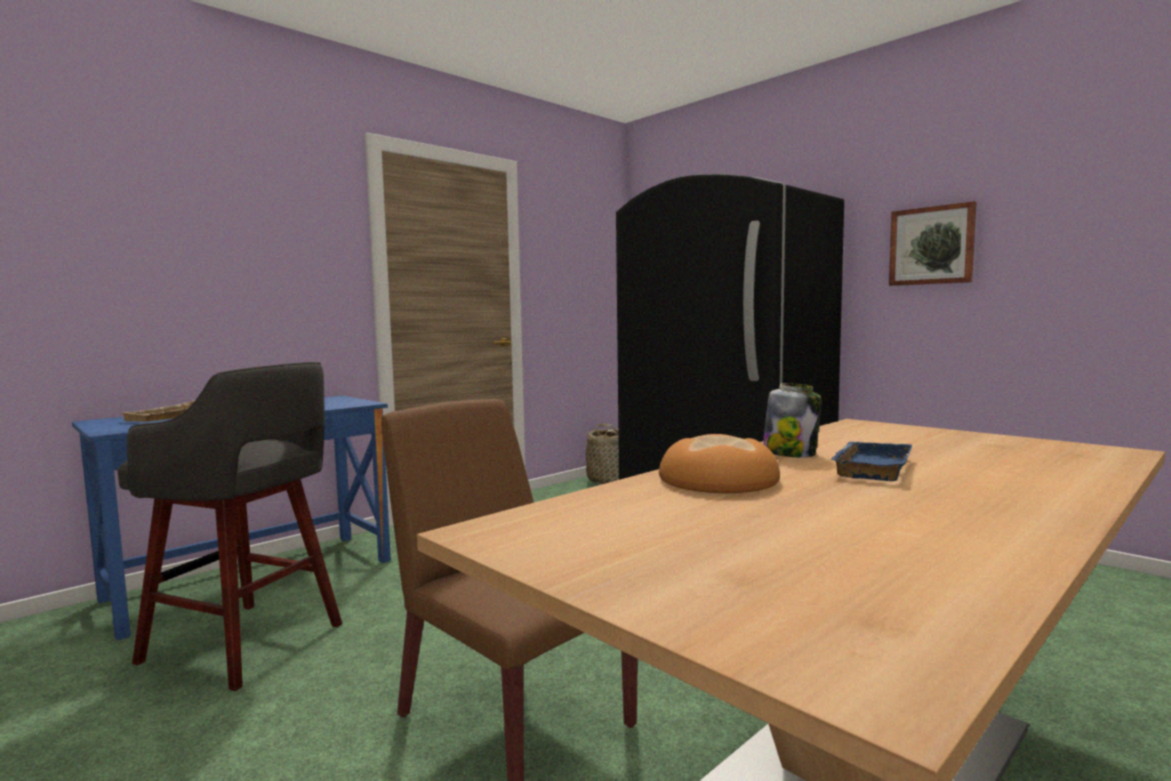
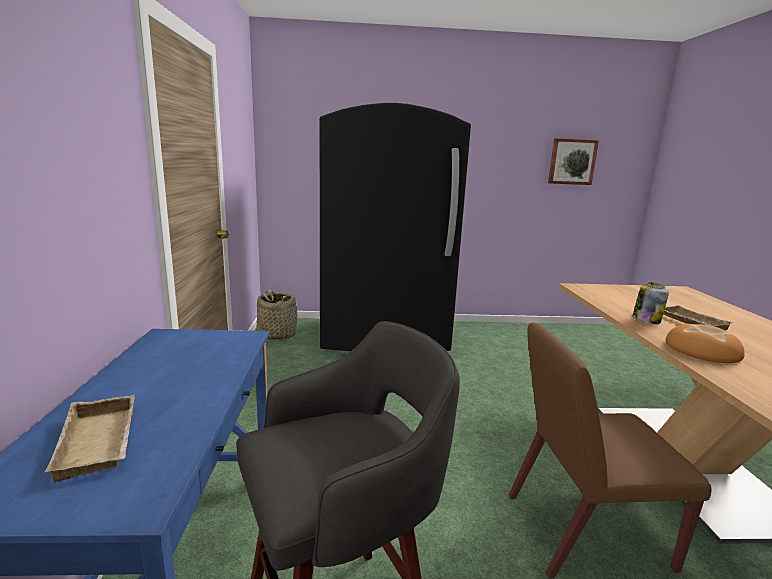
camera: 50 degrees left, 10 degrees up
blue tray [831,442,912,481] -> beige tray [663,305,734,330]
picture [889,201,977,286] -> picture moved to [548,138,599,185]

